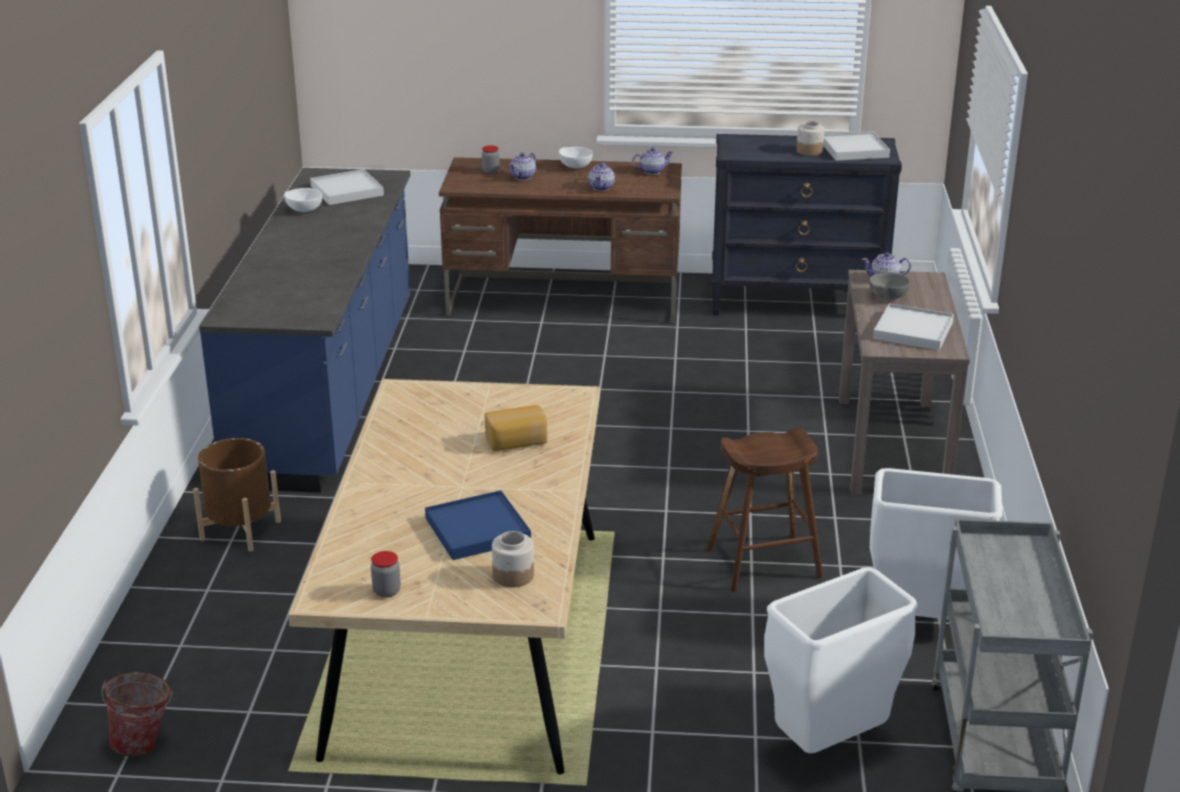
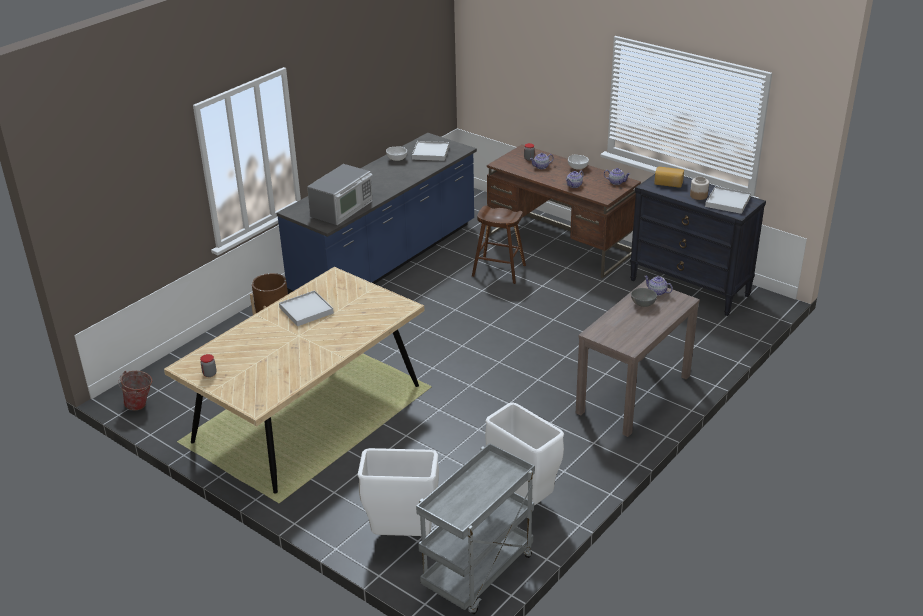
camera: 35 degrees right, 5 degrees up
blue tray [425,490,531,560] -> none
bread [485,405,547,451] -> bread moved to [654,167,684,188]
jar [492,531,534,587] -> none
brown stool [707,428,823,592] -> brown stool moved to [472,206,526,284]
white tray [873,303,954,350] -> white tray moved to [279,290,334,326]
none -> microwave [307,164,372,225]

